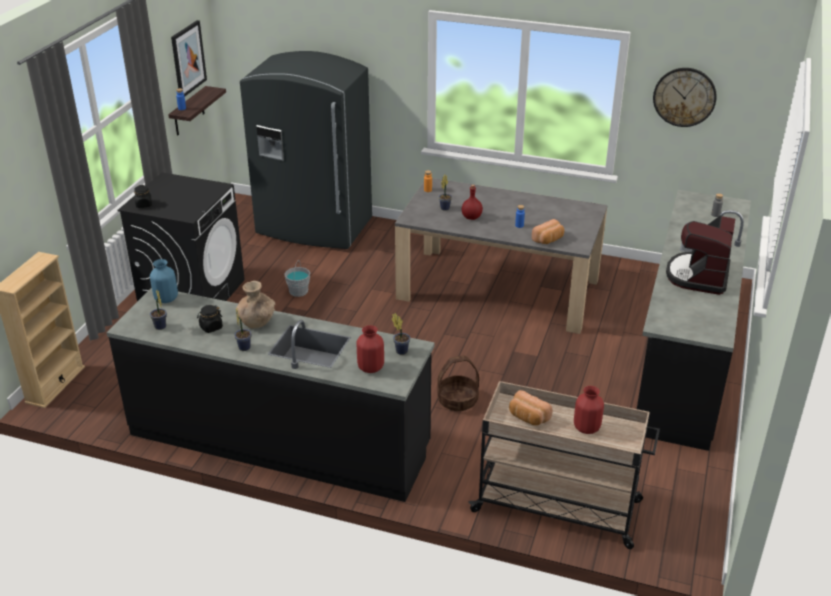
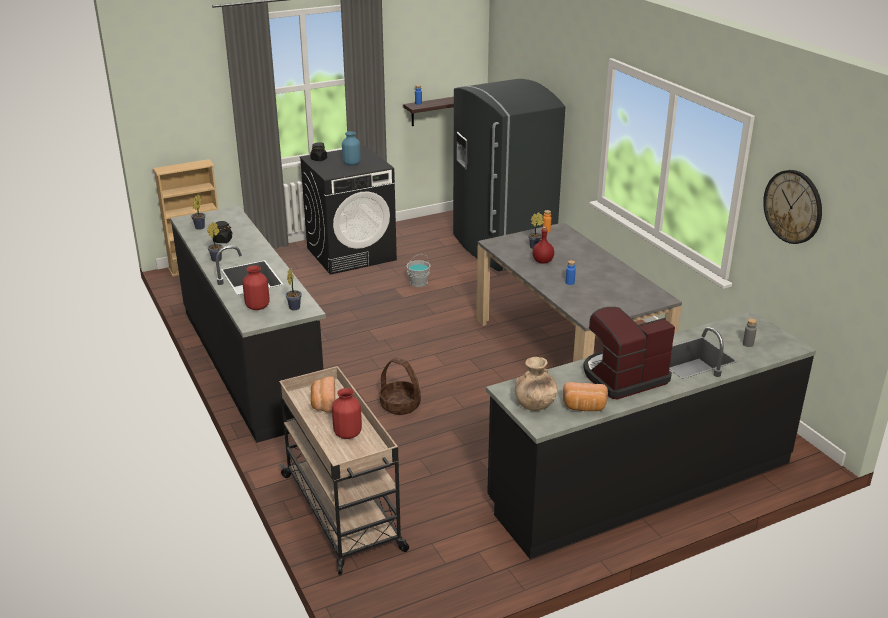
camera: 45 degrees right, 5 degrees down
blue vase [150,259,178,303] -> blue vase moved to [342,131,361,166]
picture [171,20,207,96] -> none
brown vase [236,281,275,329] -> brown vase moved to [515,357,558,411]
bread [532,219,564,244] -> bread moved to [563,382,608,411]

